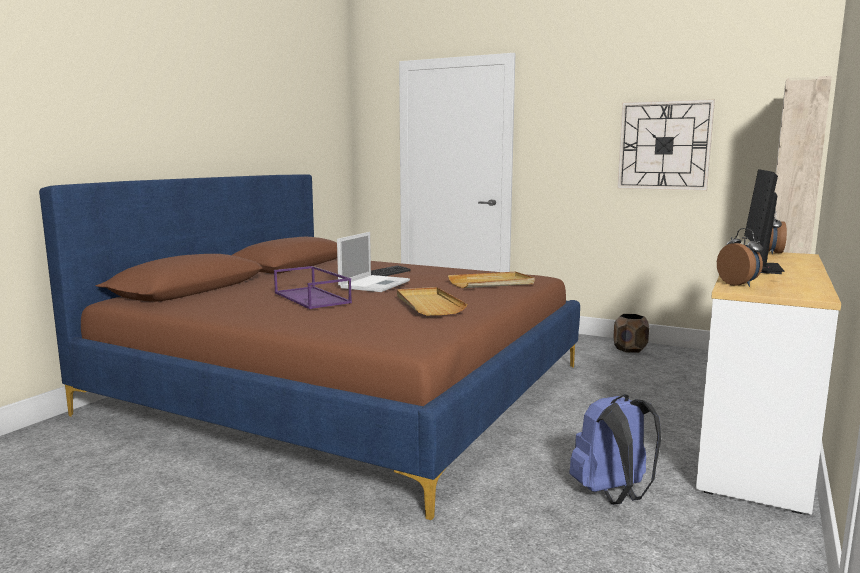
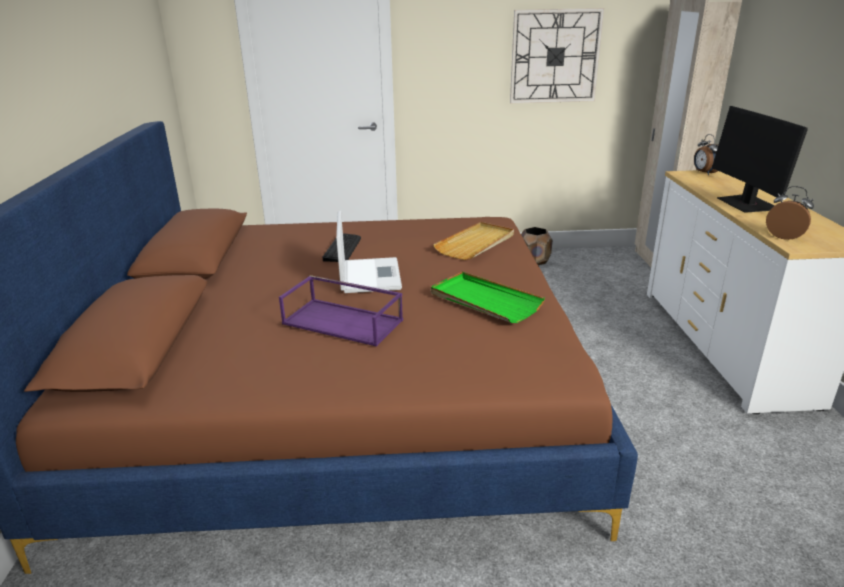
camera: 30 degrees left, 15 degrees up
beige tray [397,287,467,315] -> green tray [431,272,545,323]
blue backpack [569,394,661,505] -> none

